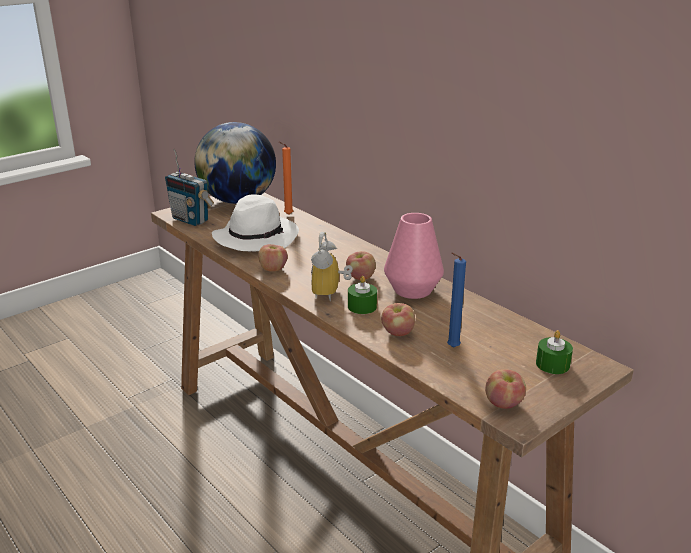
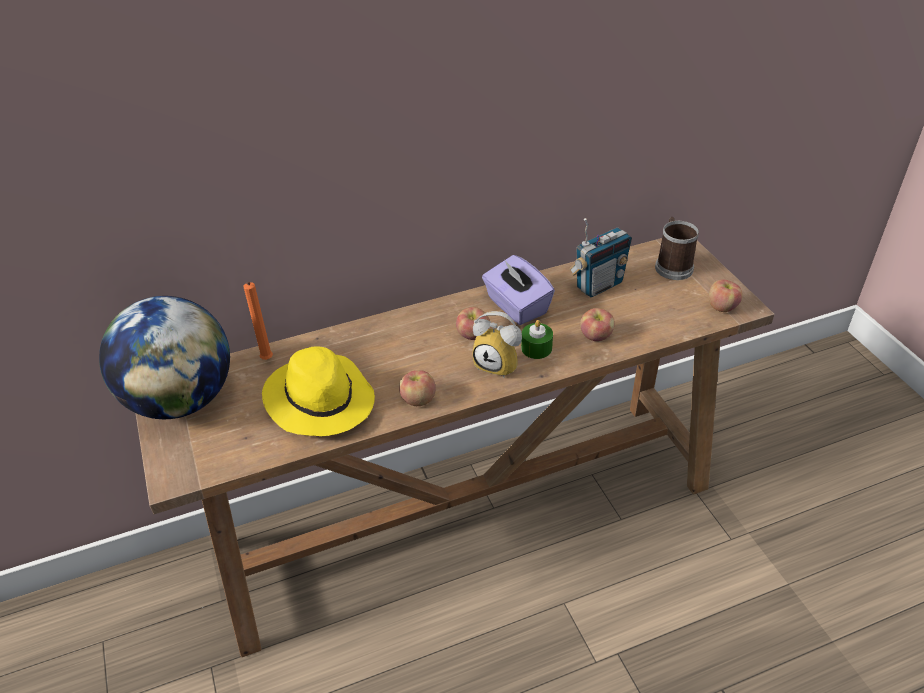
camera: 70 degrees left, 15 degrees up
radio [165,149,214,226] -> radio moved to [569,218,632,297]
white hat [212,194,299,251] -> yellow hat [262,346,375,436]
pink vase [384,213,444,299] -> purple tissue box [482,255,555,325]
blue candle [447,253,466,348] -> none
green candle [536,330,573,374] -> mug [655,217,699,280]

